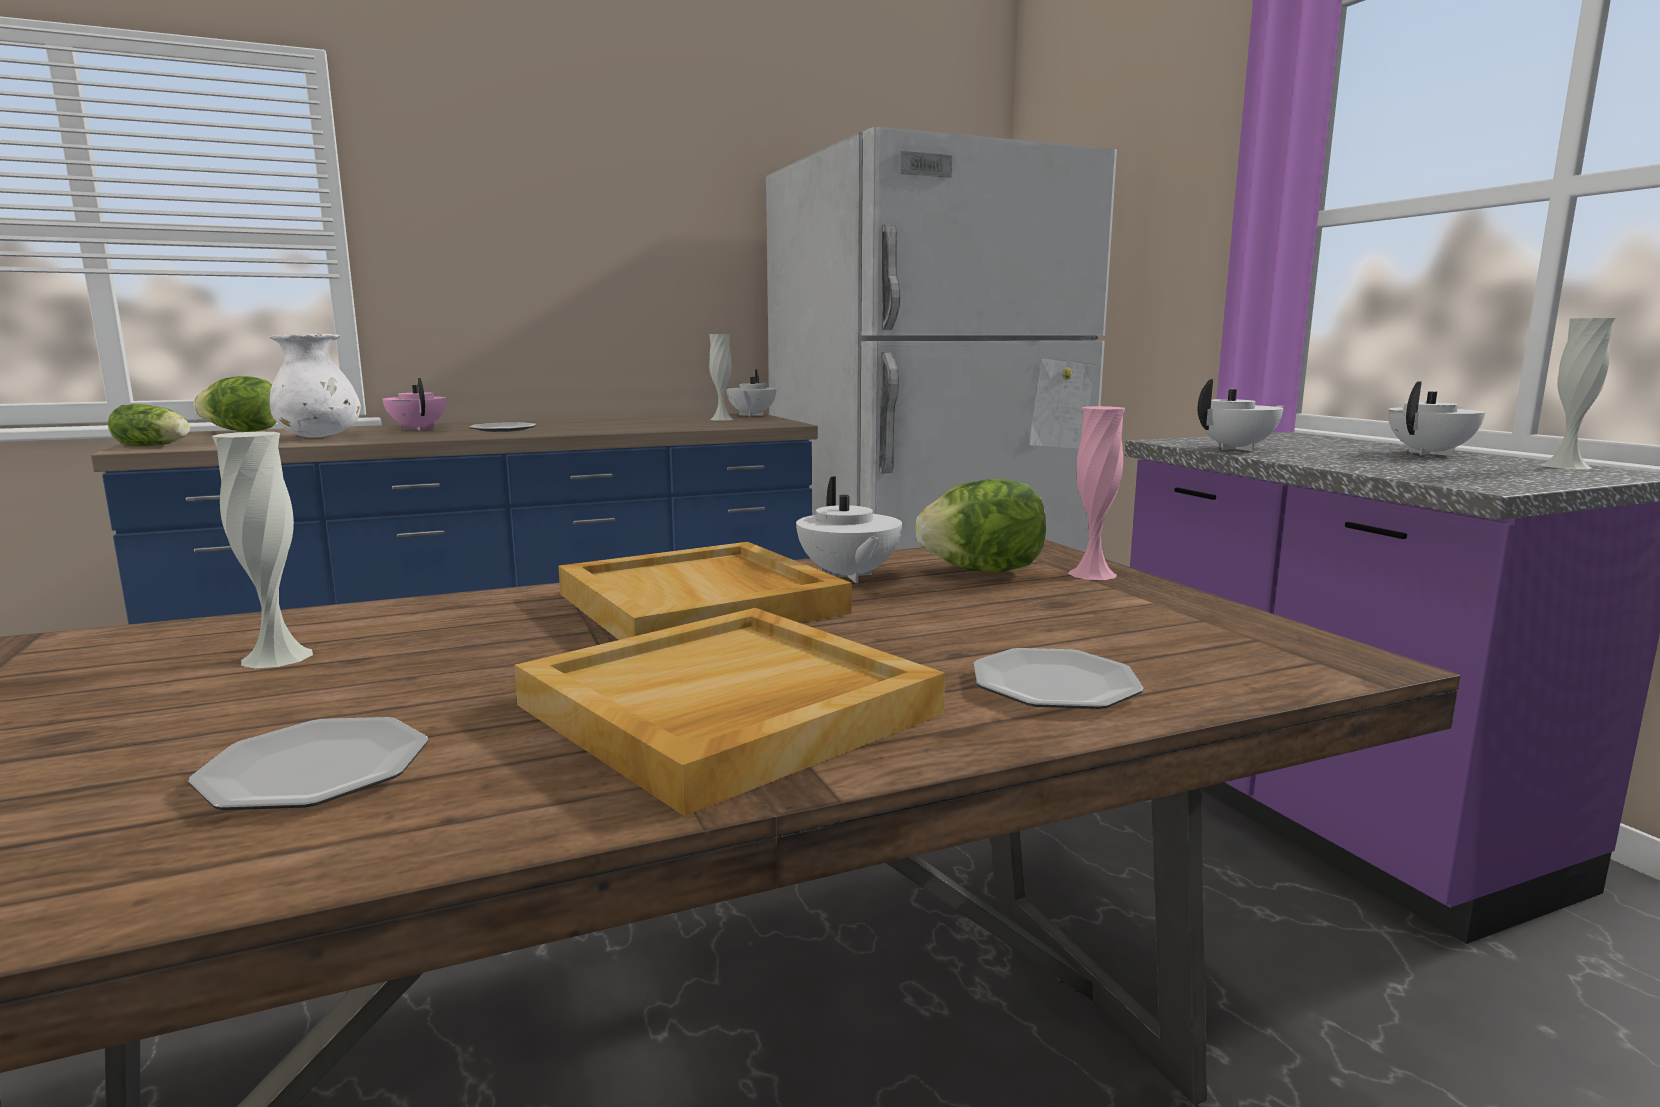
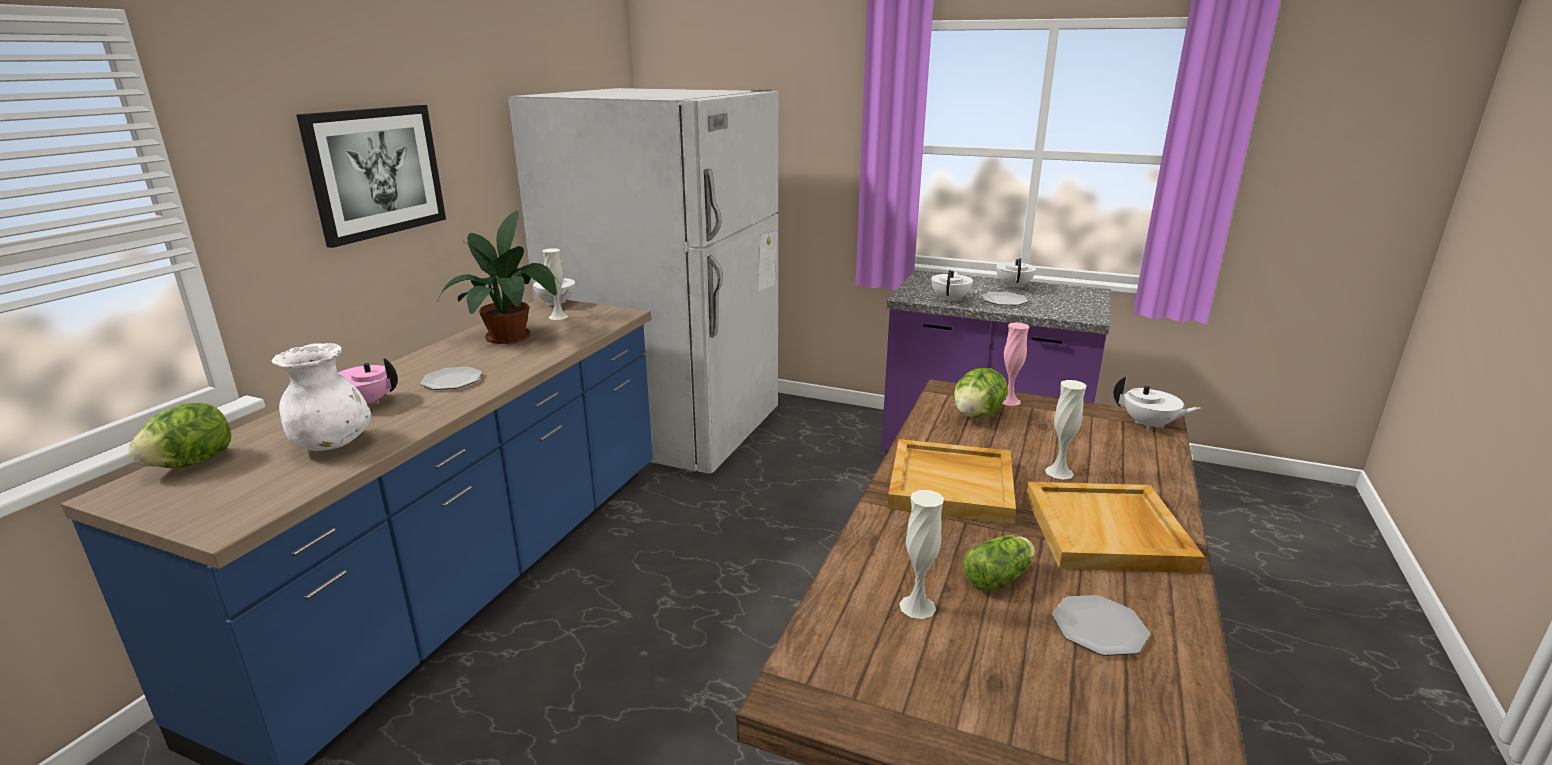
camera: 45 degrees left, 10 degrees up
lettuce [108,404,190,446] -> lettuce moved to [963,535,1035,592]
white teapot [796,477,902,583] -> white teapot moved to [1113,376,1201,431]
plate [973,648,1144,709] -> plate moved to [982,292,1028,306]
white vase [1541,318,1615,469] -> white vase moved to [1045,380,1087,479]
none -> picture [296,105,446,248]
none -> potted plant [438,210,562,344]

